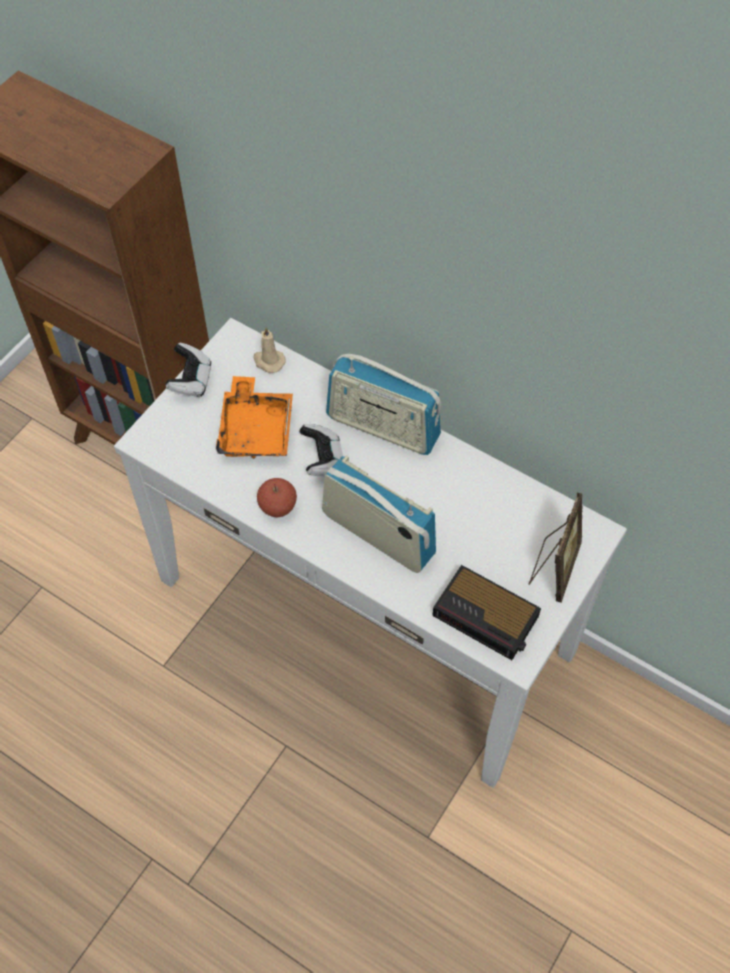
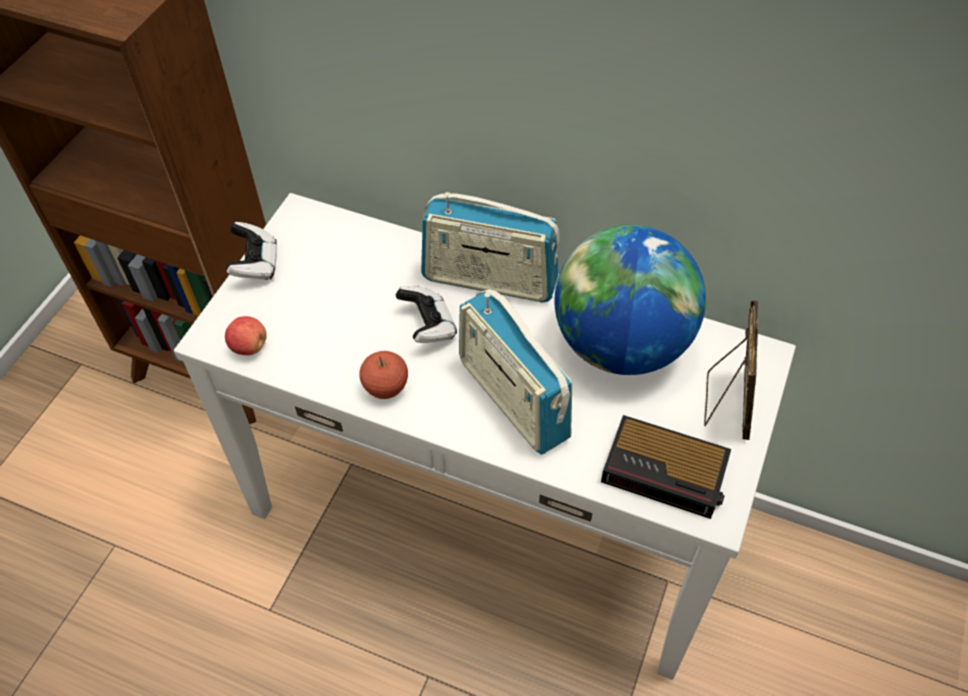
camera: 10 degrees left, 5 degrees down
orange tray [216,376,293,459] -> none
beige candle [253,327,286,373] -> none
radio [322,455,436,573] -> radio turned 150 degrees counterclockwise [459,289,572,454]
none -> apple [225,316,267,355]
none -> globe [554,225,706,375]

